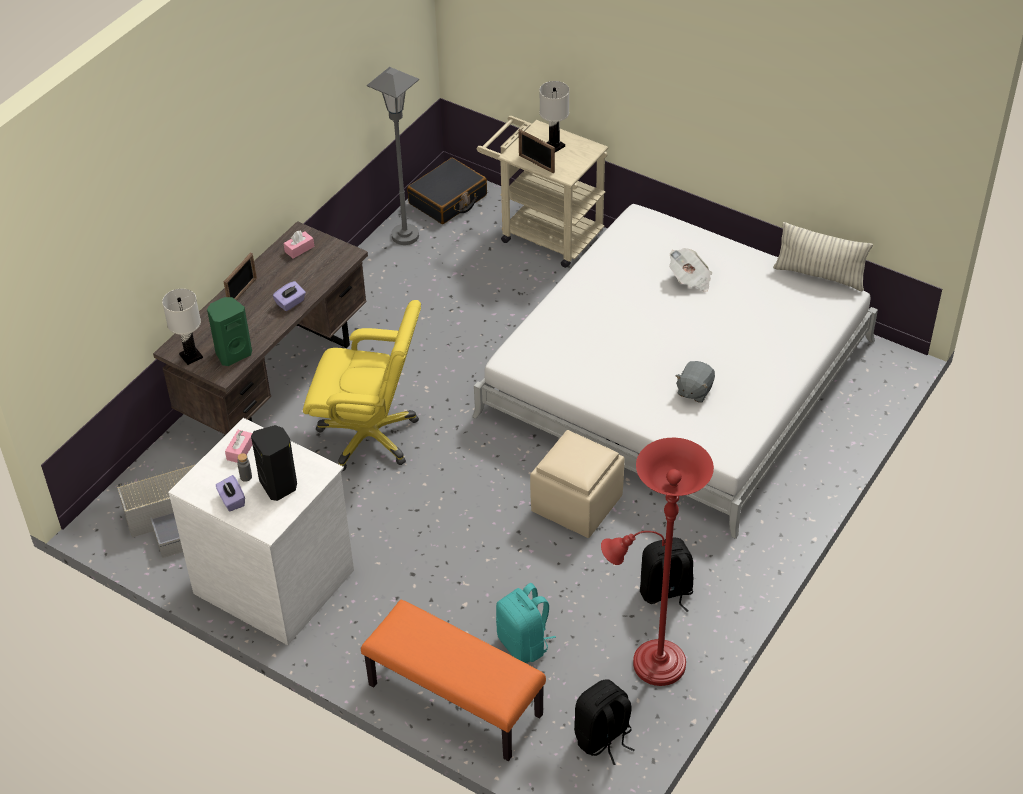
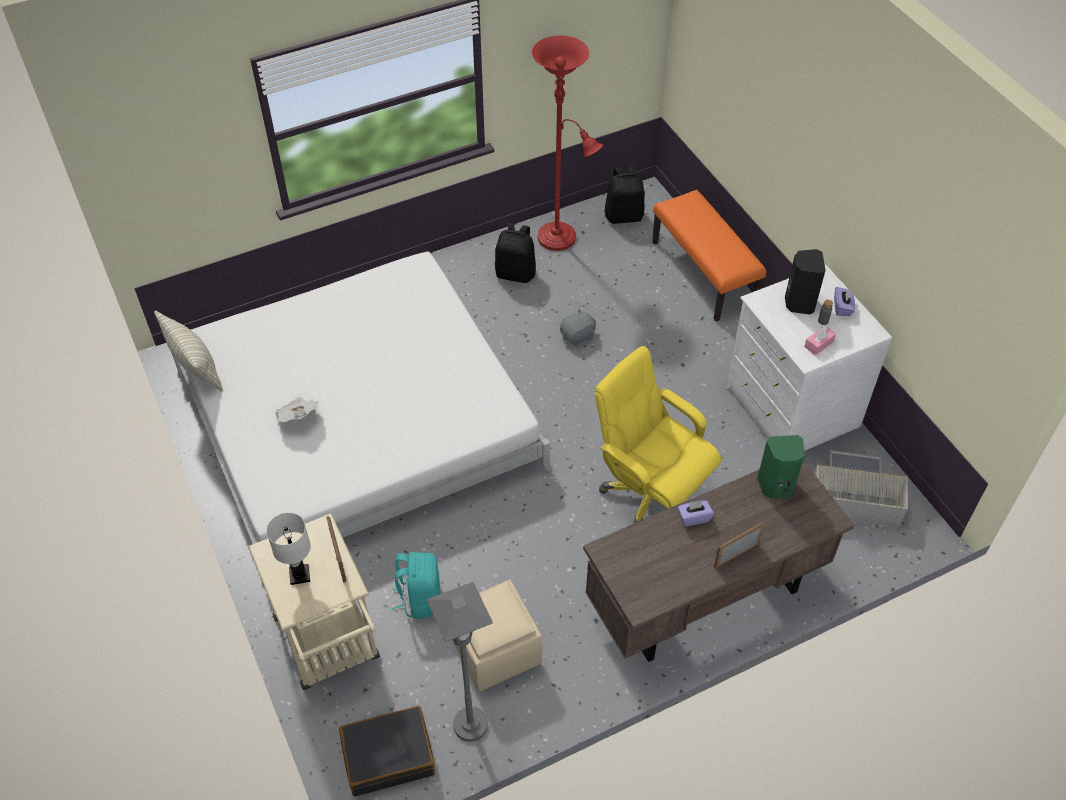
camera: 150 degrees left, 5 degrees up
white table lamp [162,289,203,365] -> none
pink tissue box [283,231,314,259] -> none
turquoise backpack [496,583,556,663] -> turquoise backpack moved to [392,552,440,619]
beige ottoman [530,430,625,538] -> beige ottoman moved to [452,579,542,692]
grey plush toy [675,361,715,403] -> grey plush toy moved to [560,309,596,347]

